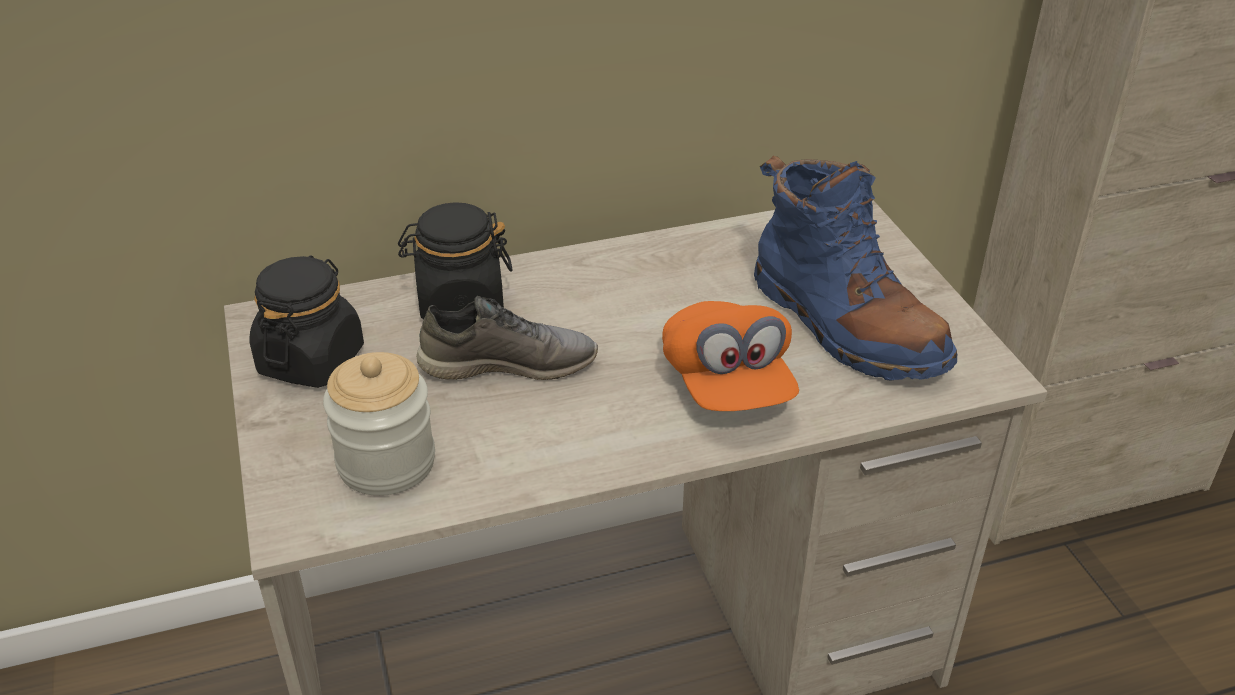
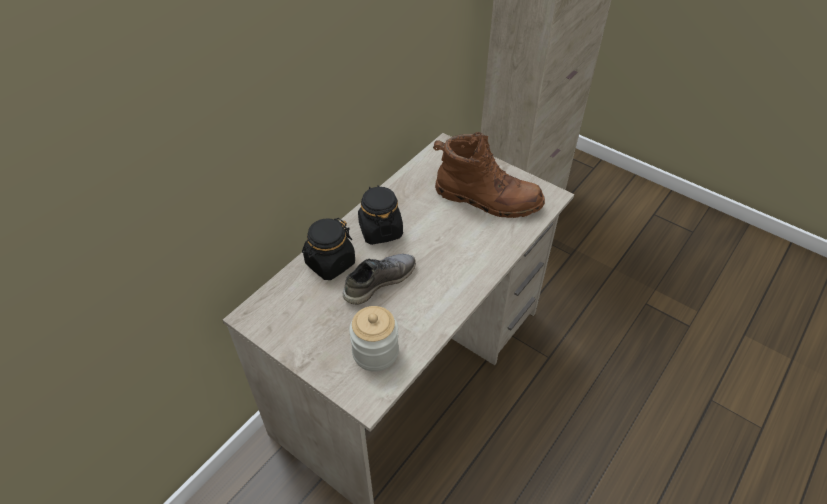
camera: 35 degrees left, 10 degrees up
black jar [249,255,364,388] -> black jar moved to [358,185,403,245]
orange cap [662,301,799,411] -> none
blue boot [754,156,958,381] -> brown boot [433,132,545,218]

